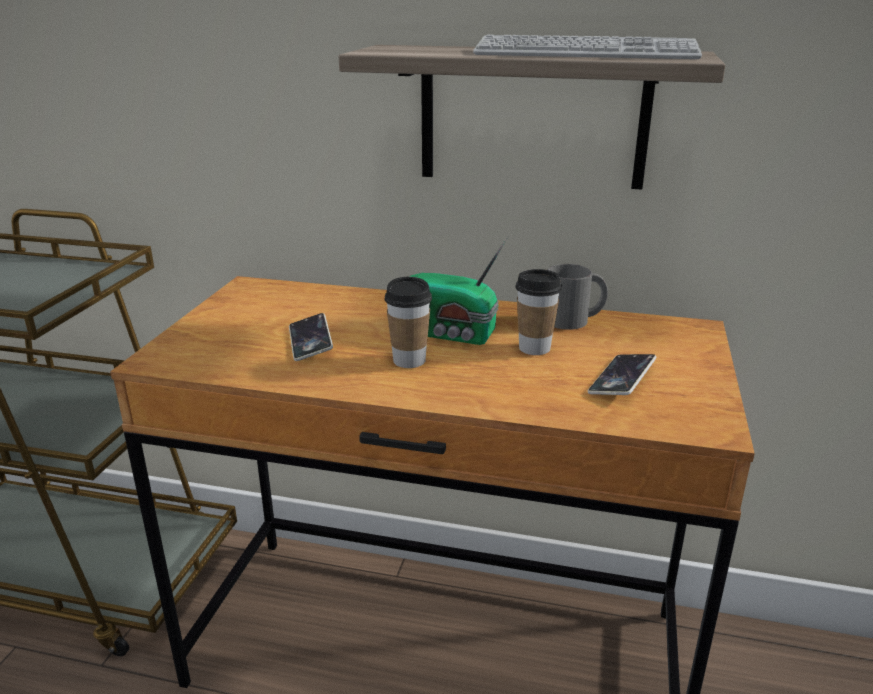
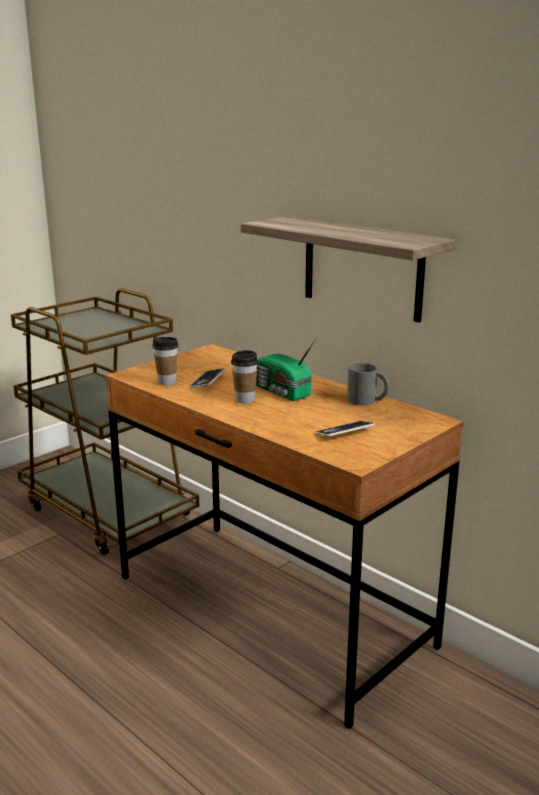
camera: 30 degrees right, 5 degrees down
keyboard [473,34,702,59] -> none
cup [516,269,562,355] -> cup moved to [152,337,178,385]

